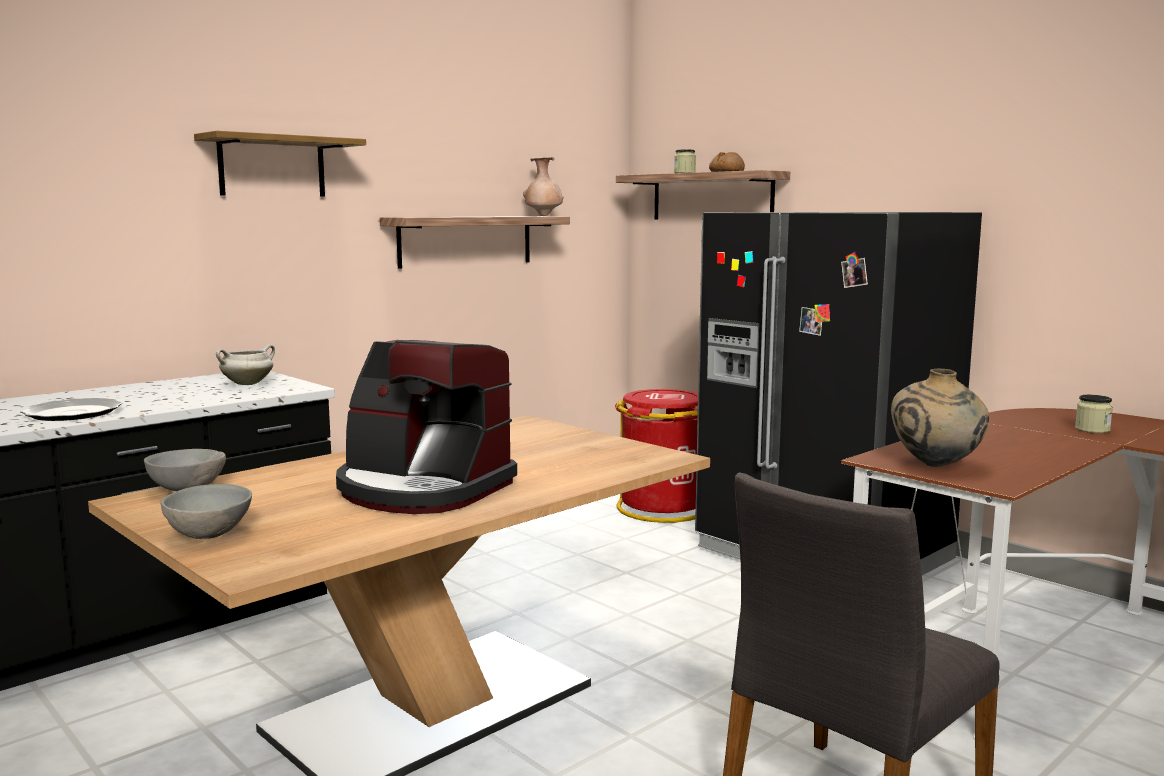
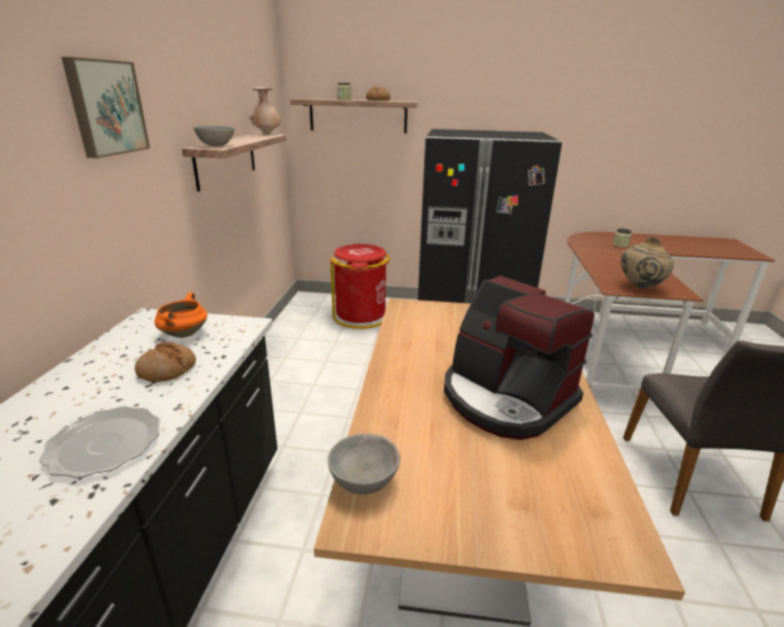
camera: 40 degrees left, 15 degrees up
grey bowl [161,484,252,539] -> grey bowl moved to [194,126,234,147]
shelf [194,131,366,197] -> picture [61,57,150,158]
white cooking pot [216,344,275,385] -> orange cooking pot [154,292,207,338]
coffee machine [336,340,517,514] -> coffee machine turned 60 degrees clockwise [444,276,594,440]
none -> bread [134,342,196,382]

